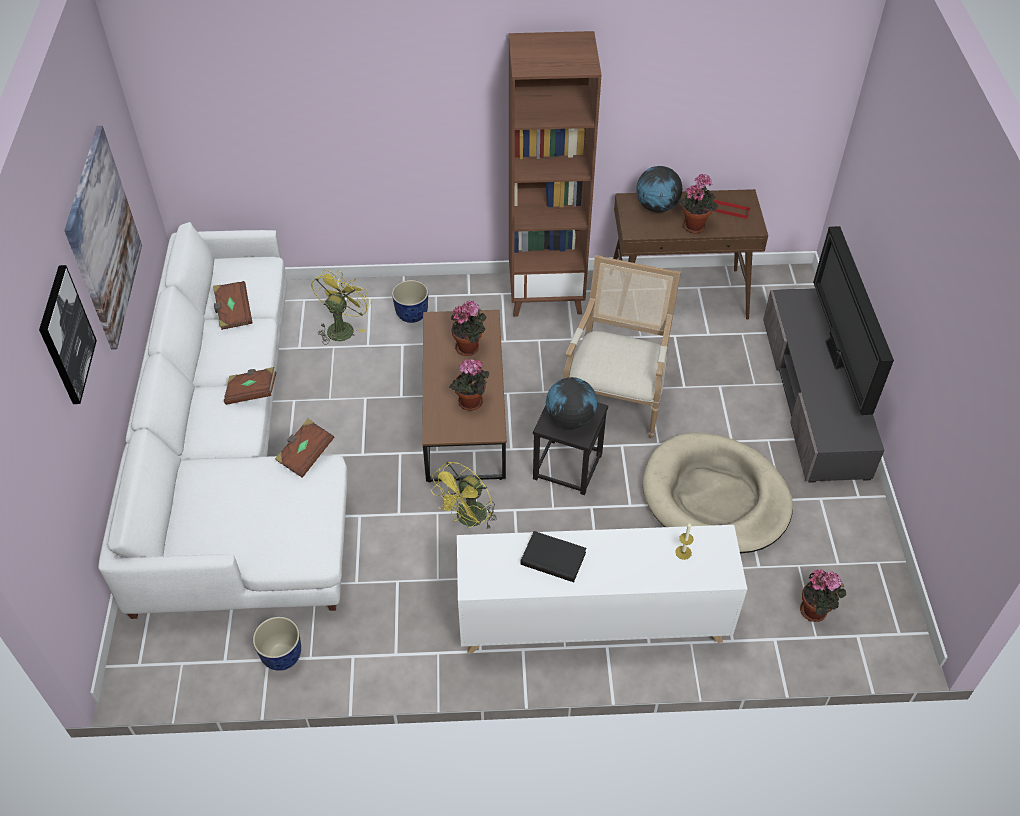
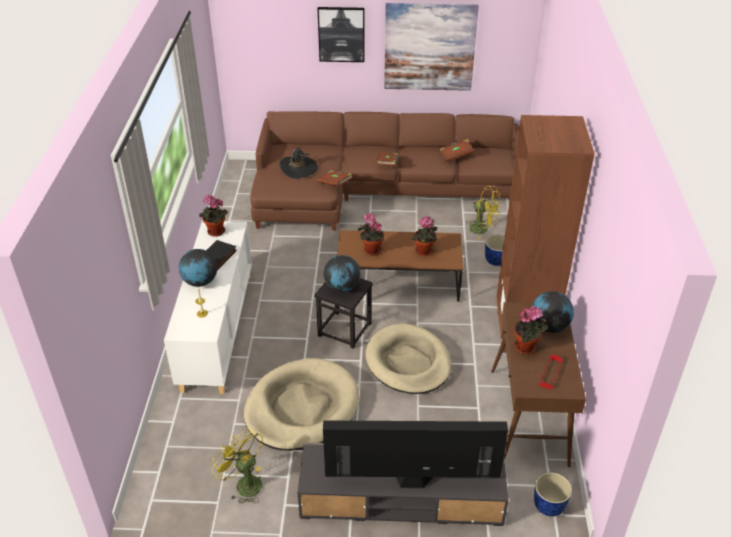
camera: 95 degrees right, 10 degrees down
white sofa [98,222,348,619] -> brown sofa [250,111,519,231]
planter [253,617,301,671] -> planter moved to [534,472,572,516]
yellow fan [431,462,497,529] -> yellow fan moved to [212,428,263,504]
armchair [563,255,681,438] -> beige dog bed [366,323,452,394]
potted plant [800,570,846,622] -> potted plant moved to [199,195,228,237]
none -> globe [179,249,217,287]
none -> black hat [279,147,318,179]

